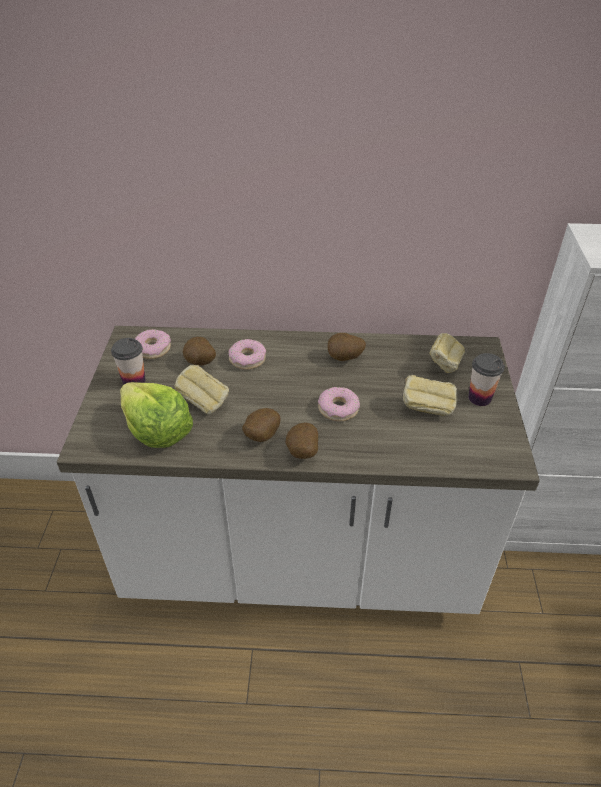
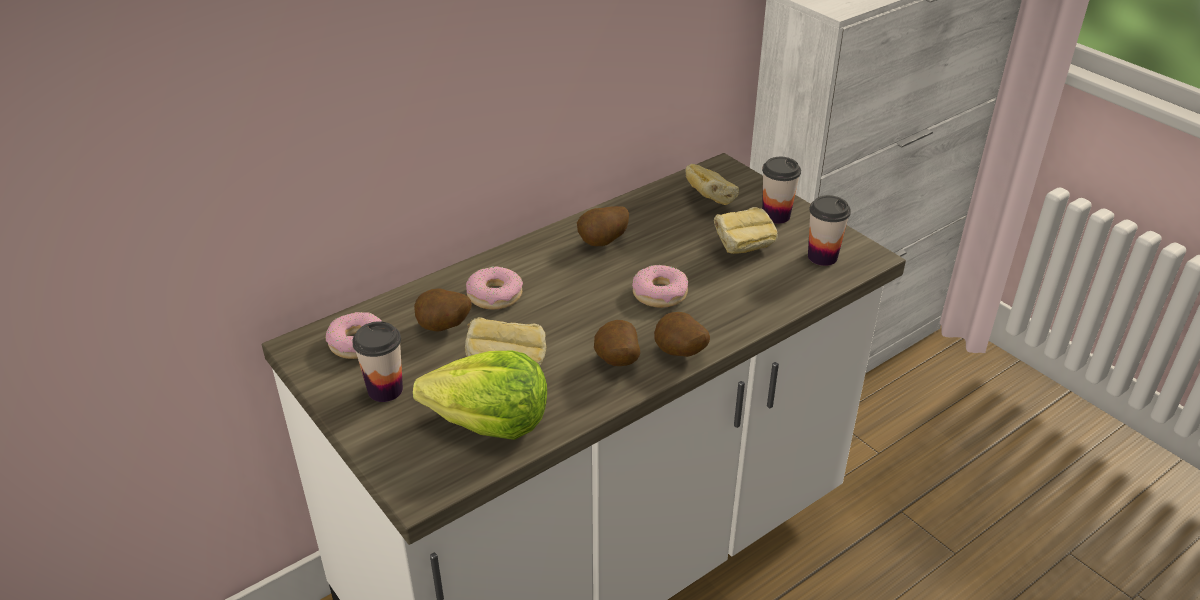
camera: 40 degrees left, 5 degrees down
none -> cup [808,195,851,266]

